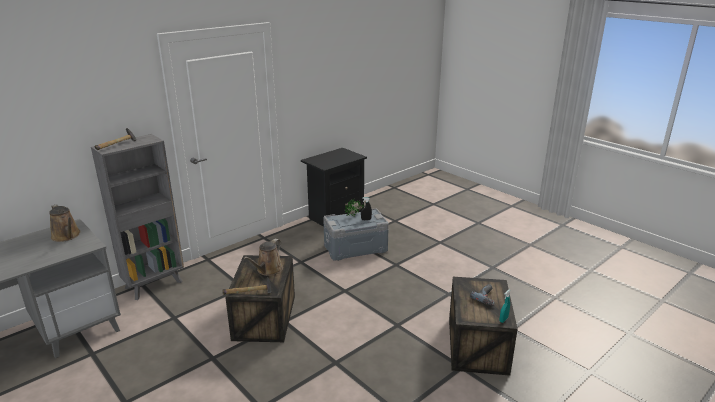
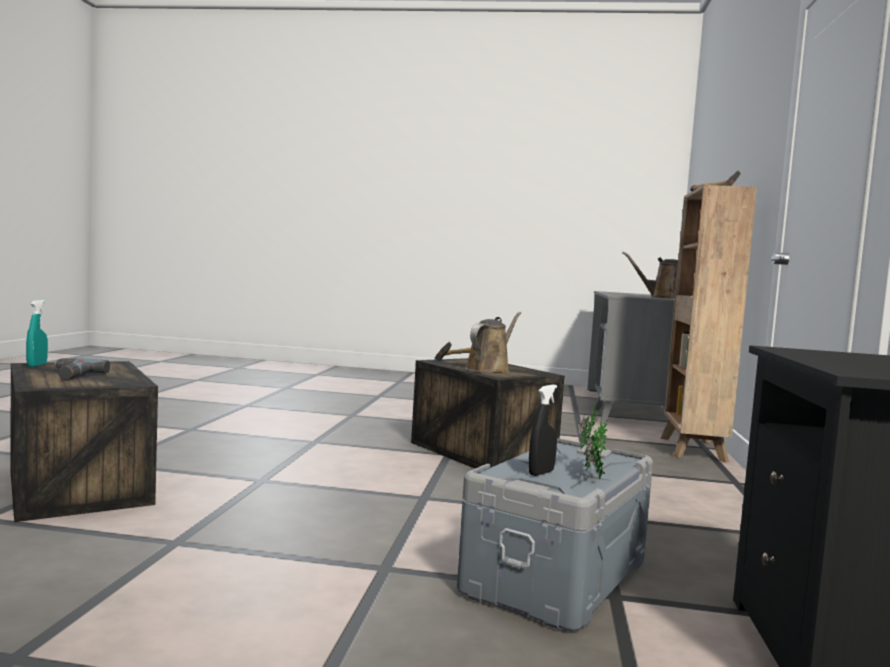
camera: 140 degrees right, 20 degrees down
grey bookcase [91,134,184,300] -> brown bookcase [661,185,757,462]
brown watering can [244,239,283,276] -> brown watering can turned 45 degrees clockwise [465,312,521,373]

